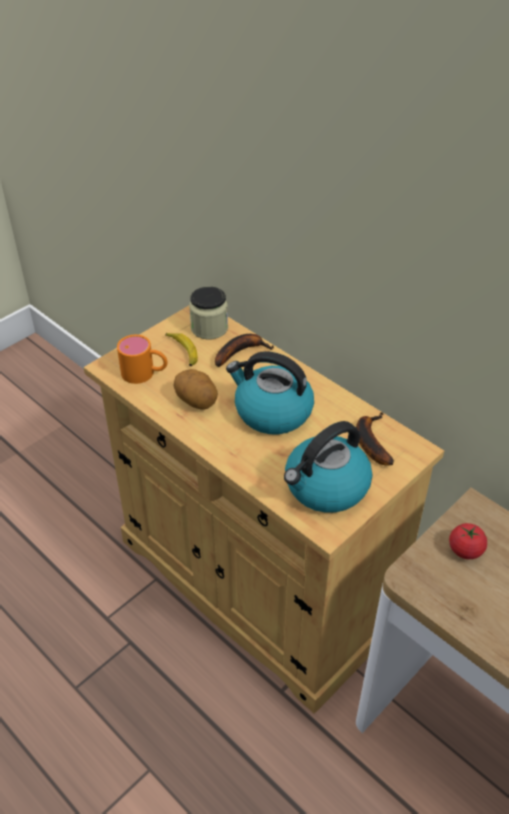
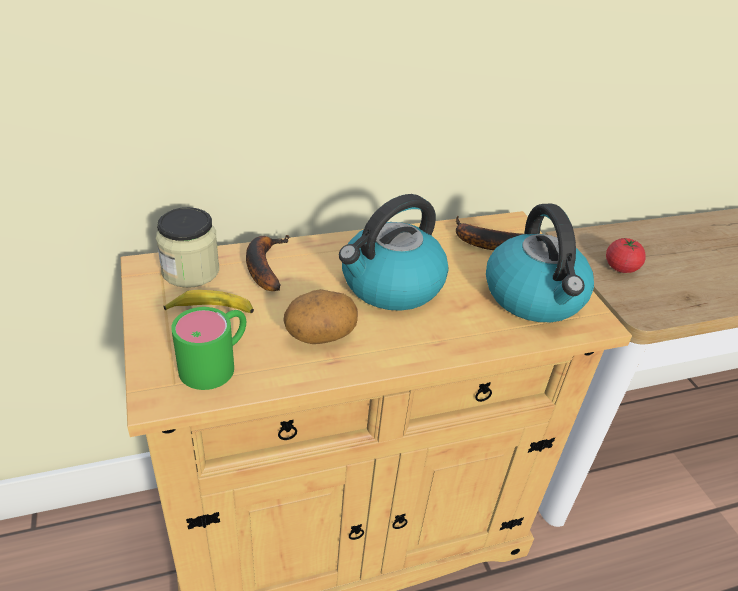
camera: 65 degrees left, 5 degrees down
orange mug [117,335,167,384] -> green mug [171,307,246,390]

